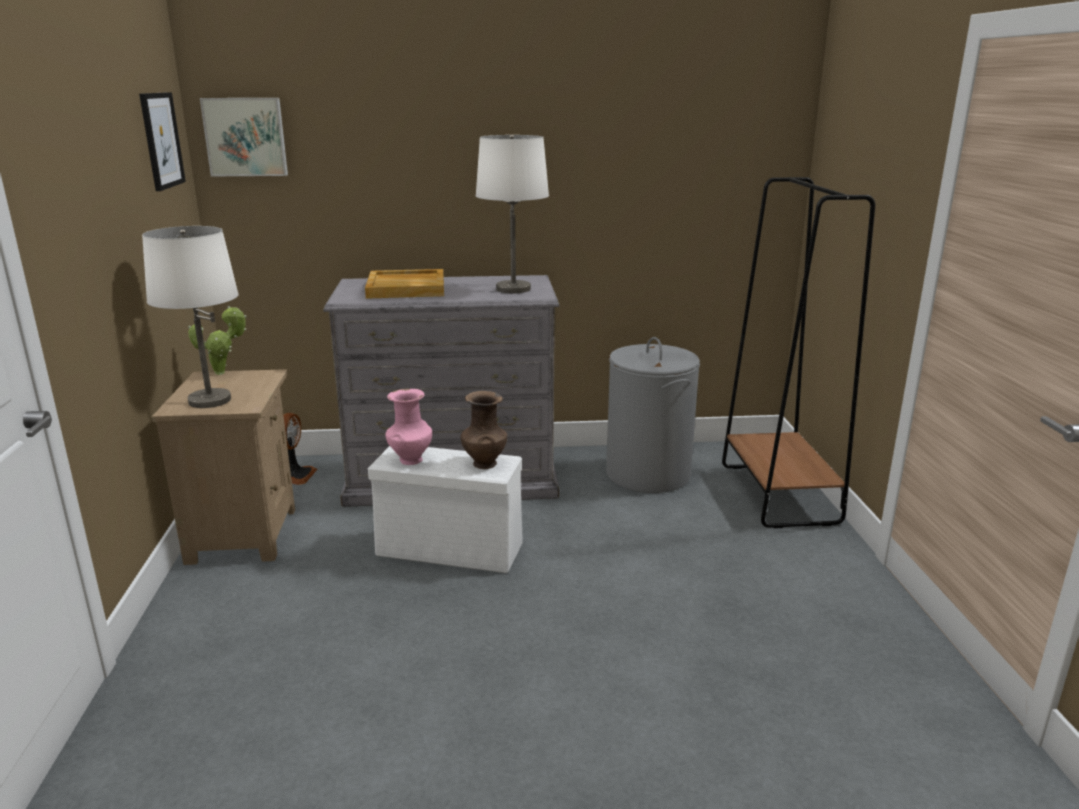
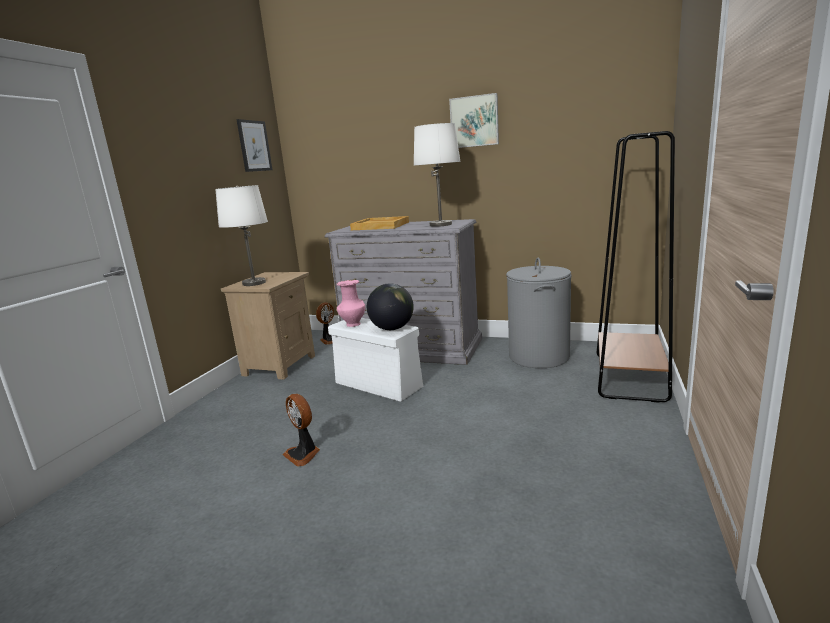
camera: 25 degrees right, 5 degrees down
potted plant [188,306,247,375] -> none
picture [200,98,288,177] -> picture moved to [449,93,499,148]
brown vase [461,391,507,469] -> globe [367,283,414,330]
none -> fan [283,394,320,467]

